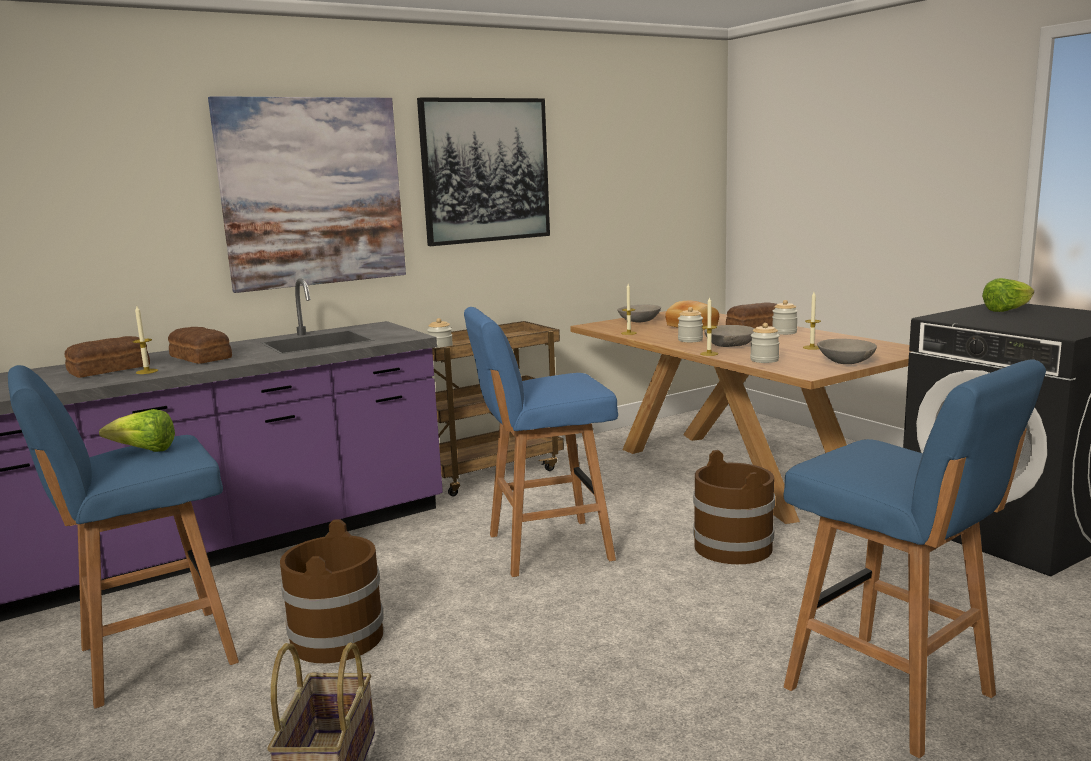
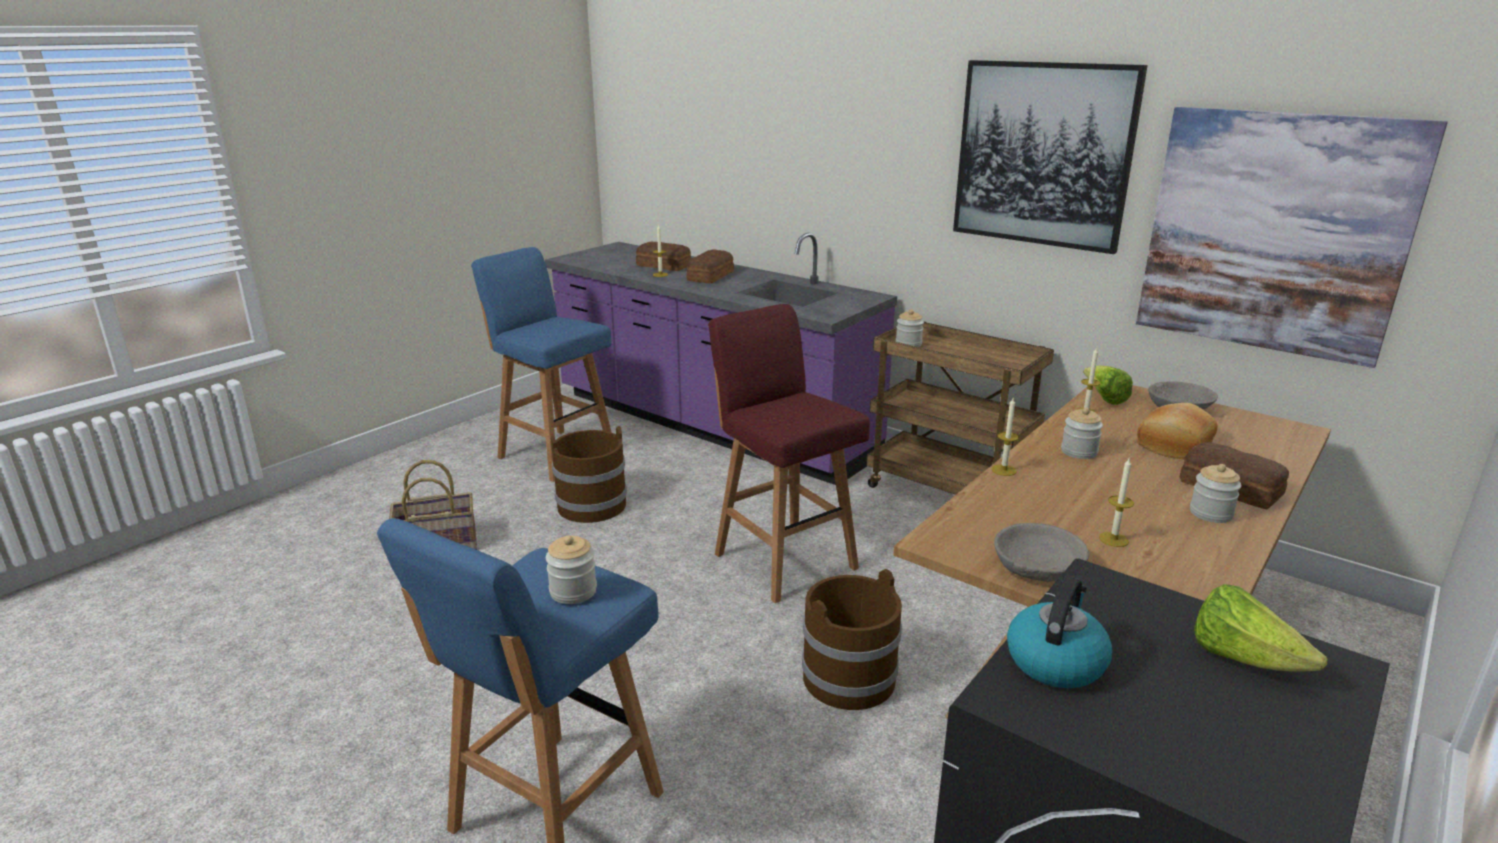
camera: 70 degrees right, 10 degrees up
lettuce [99,409,175,452] -> lettuce moved to [1083,365,1133,405]
picture [208,96,406,293] -> picture moved to [1136,107,1448,368]
blue stool [464,307,618,577] -> red stool [708,304,870,603]
grey bowl [704,325,755,347] -> none
jar [750,323,780,363] -> jar moved to [546,535,597,604]
none -> kettle [1007,576,1113,688]

